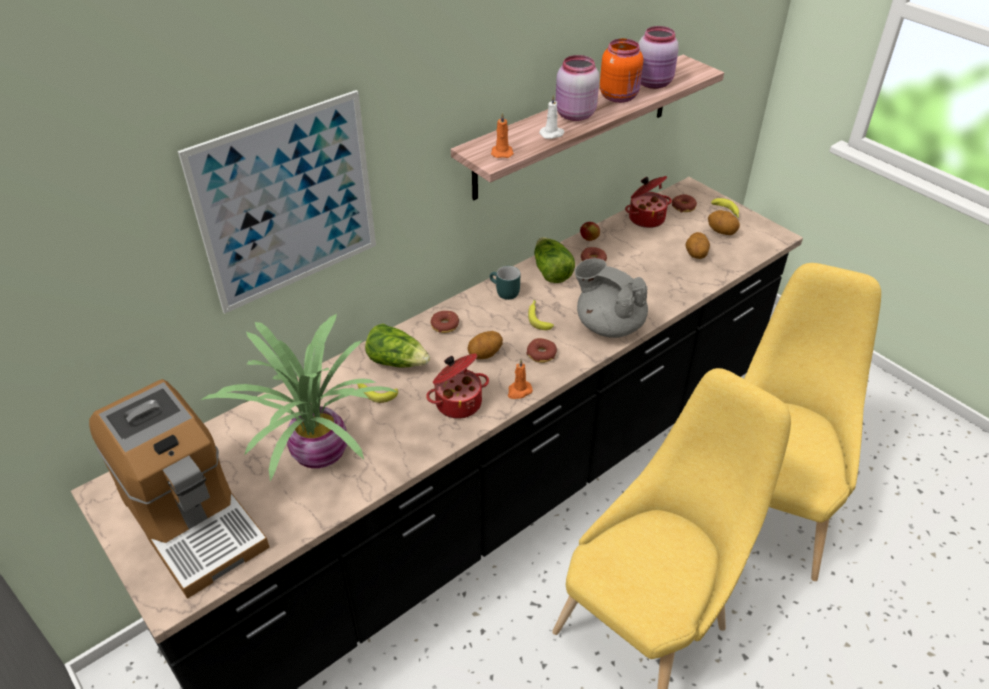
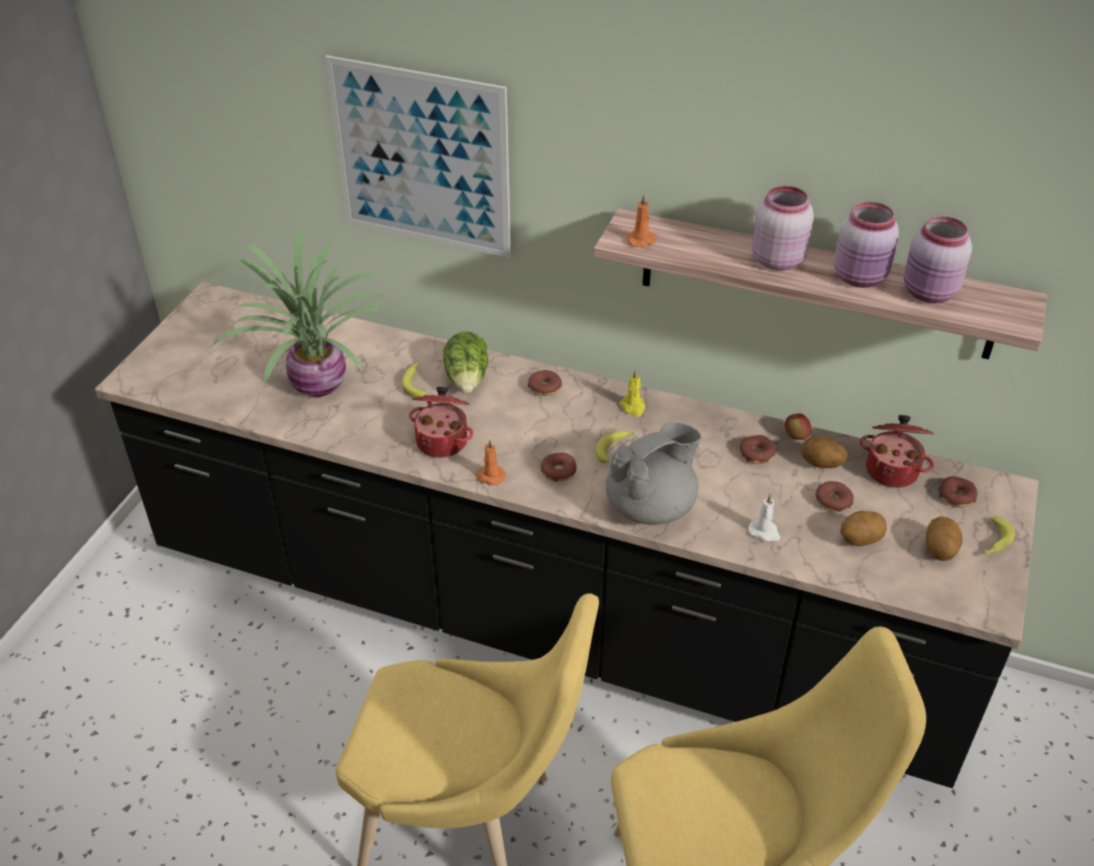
camera: 60 degrees right, 0 degrees up
coffee machine [89,379,269,598] -> none
potato [468,331,503,359] -> potato moved to [801,437,848,468]
turquoise mug [490,266,520,300] -> yellow candle [619,370,645,417]
lettuce [534,237,575,283] -> none
white candle [539,94,565,139] -> white candle moved to [748,494,780,541]
grey teapot [575,258,648,338] -> grey teapot turned 45 degrees clockwise [606,423,701,525]
orange jar [600,39,643,103] -> pink jar [834,202,899,288]
none -> donut [816,481,854,512]

